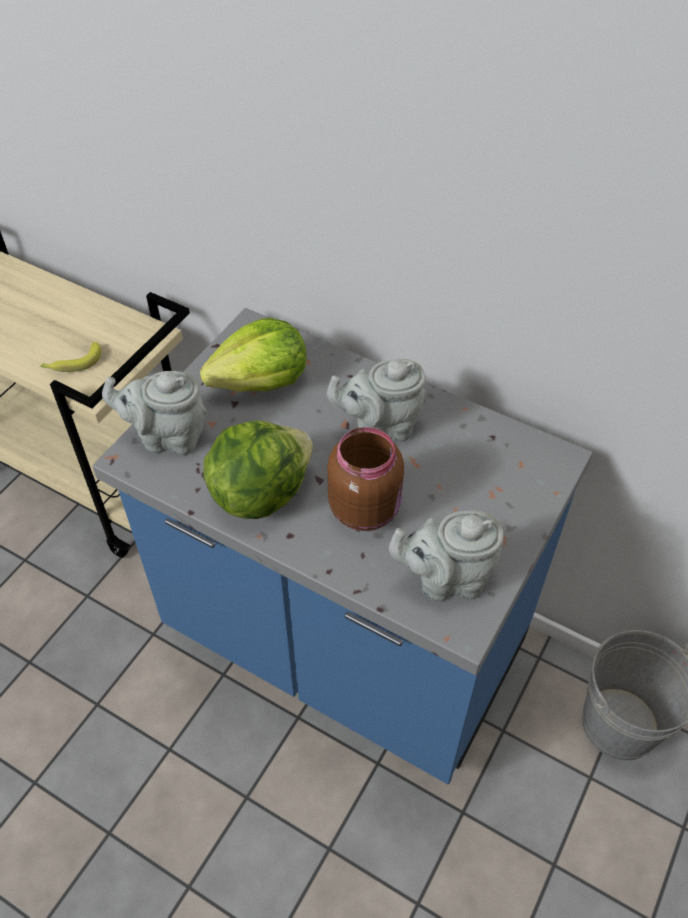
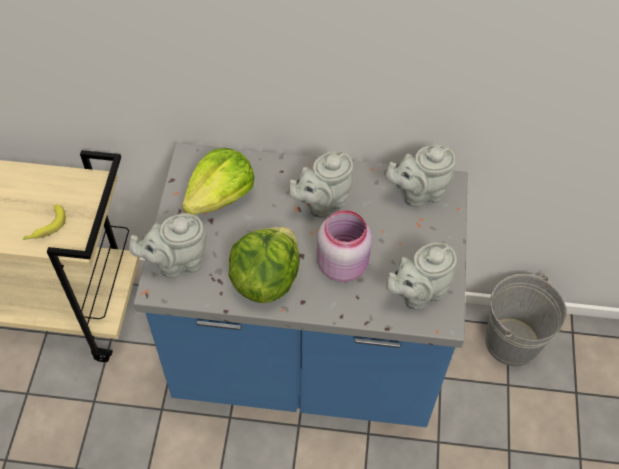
camera: 25 degrees left, 5 degrees up
brown jar [327,427,404,531] -> pink jar [317,210,372,282]
none -> grey teapot [386,145,456,207]

